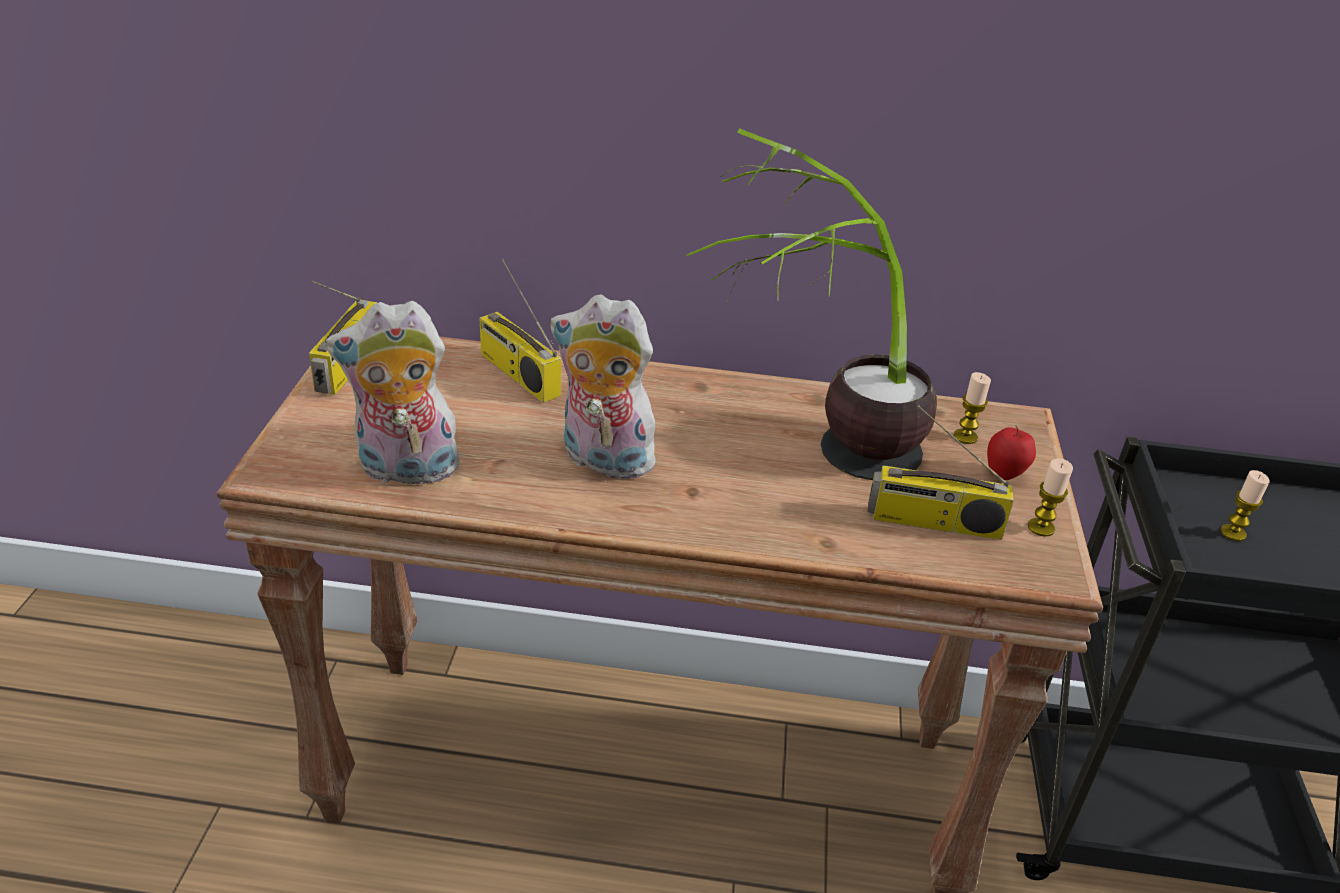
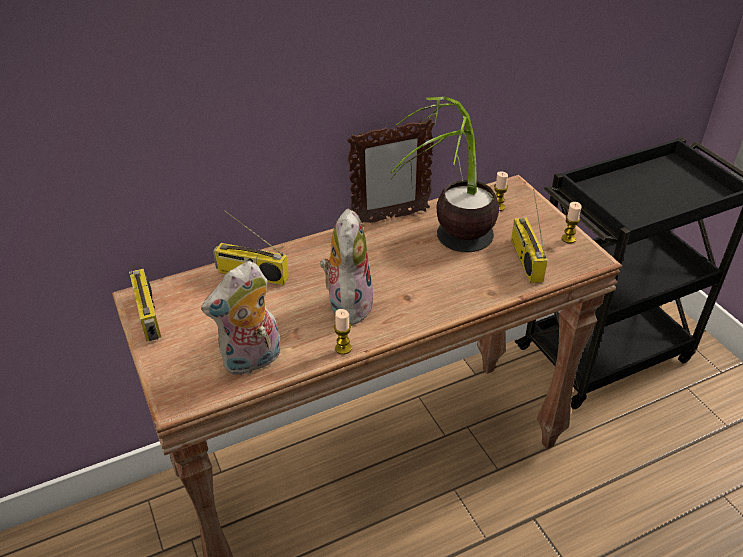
camera: 30 degrees left, 5 degrees up
plush toy [551,295,662,482] -> plush toy turned 105 degrees clockwise [320,209,374,326]
radio [868,405,1014,540] -> radio turned 105 degrees clockwise [511,189,548,283]
apple [987,425,1036,480] -> none
candle [1221,470,1270,541] -> candle moved to [334,309,352,355]
none -> picture frame [347,119,435,223]

